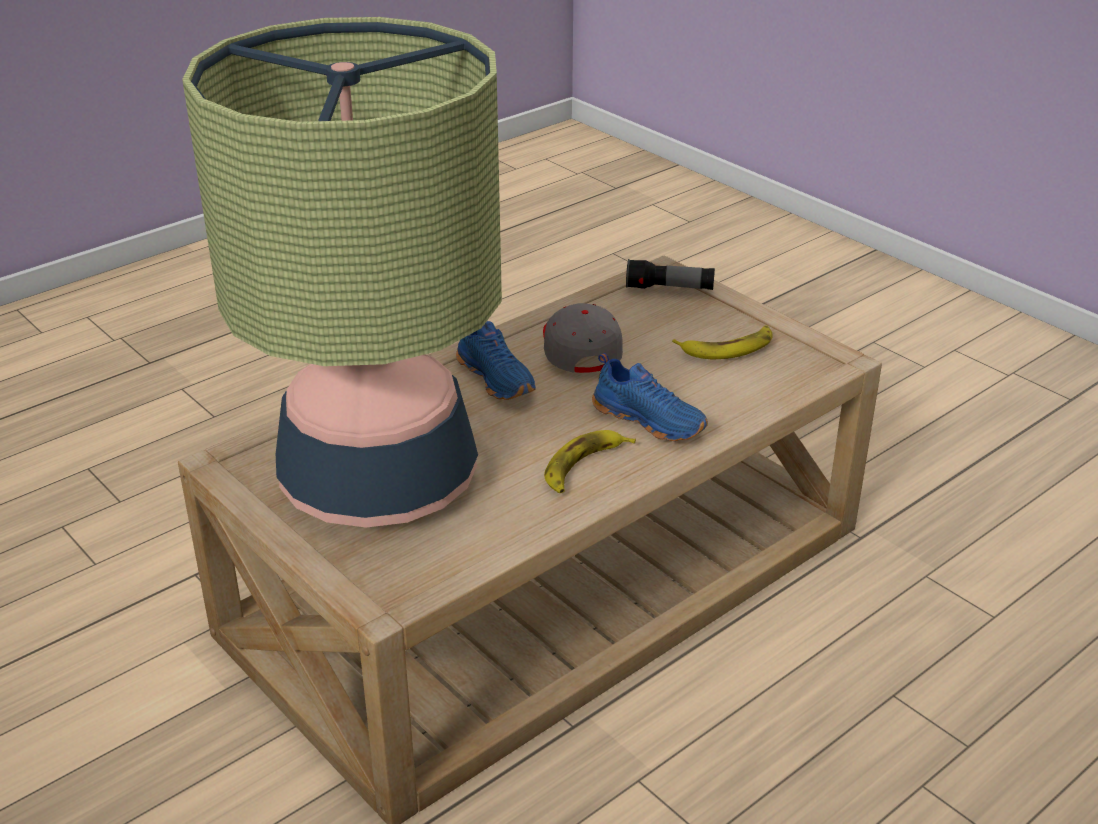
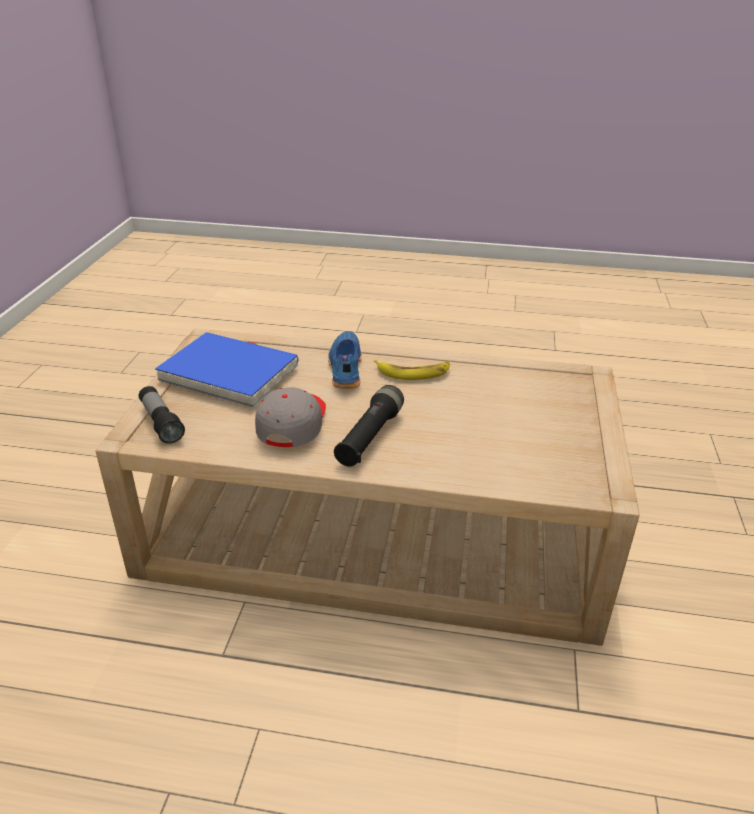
camera: 130 degrees left, 0 degrees up
table lamp [182,17,502,528] -> none
blue shoe [456,321,536,400] -> black flashlight [334,385,404,467]
grey cap [543,303,623,373] -> grey cap turned 150 degrees clockwise [255,387,326,447]
banana [672,326,773,359] -> blue book [155,332,298,408]

